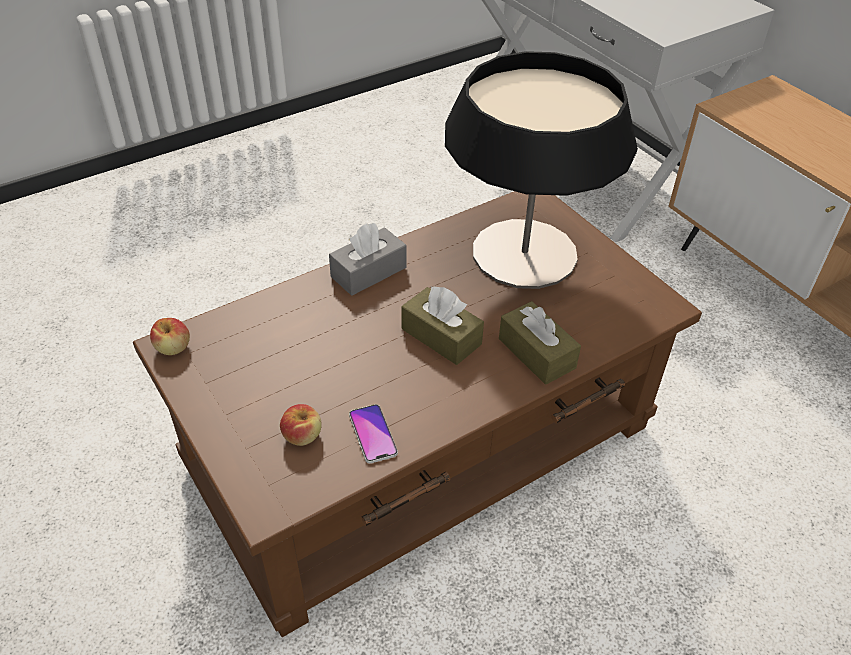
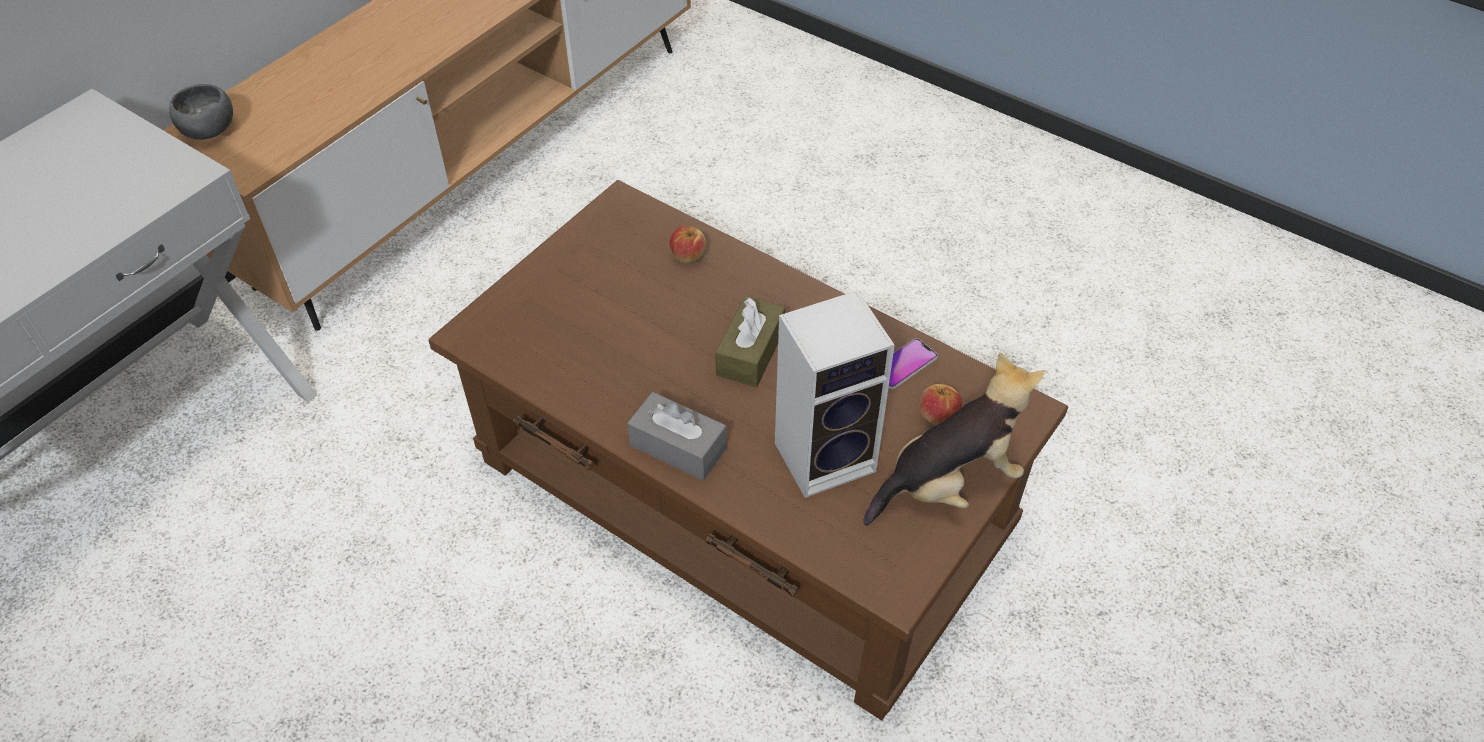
camera: 110 degrees left, 5 degrees up
apple [150,318,190,355] -> apple moved to [669,226,706,264]
table lamp [445,51,638,289] -> none
brown tissue box [499,301,581,385] -> none
none -> grey bowl [169,84,233,140]
none -> speaker [775,290,895,498]
none -> plush toy [863,352,1044,526]

